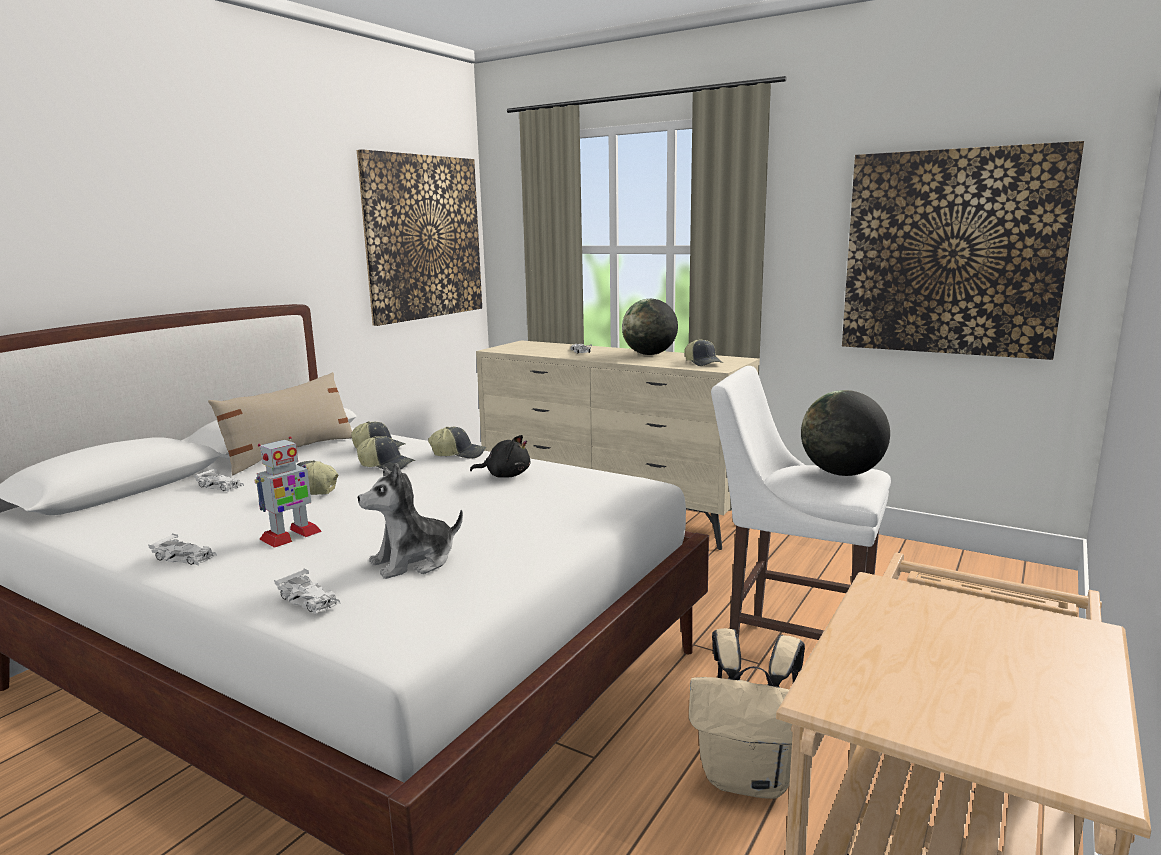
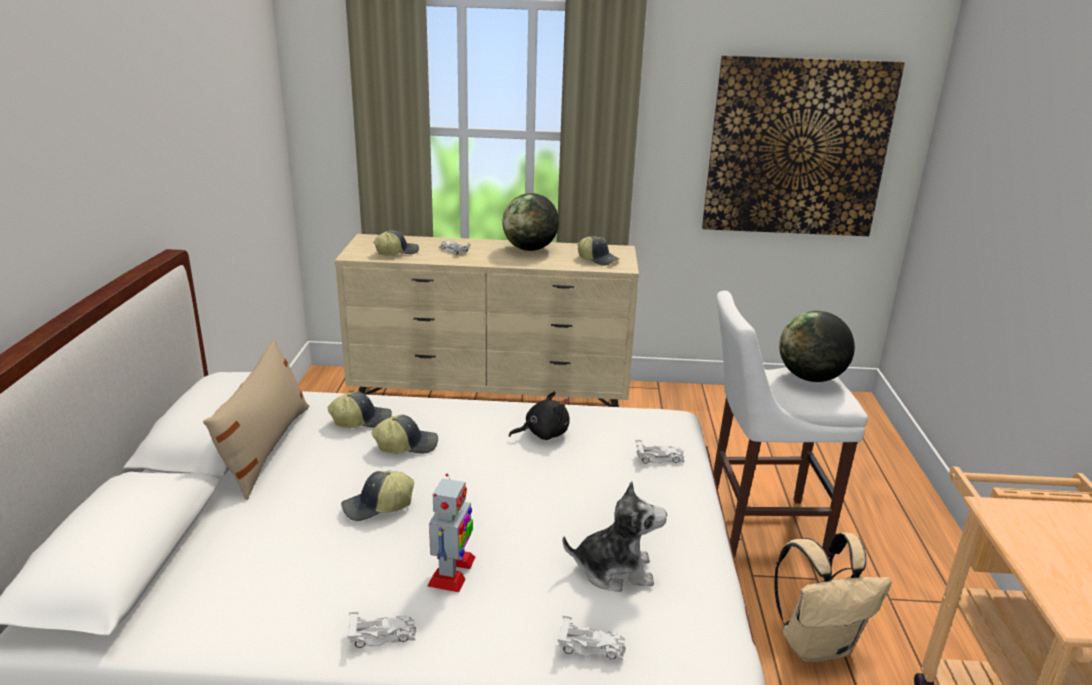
camera: 30 degrees left, 10 degrees up
white toy car [193,468,244,492] -> white toy car moved to [635,440,685,463]
picture [357,149,482,326] -> none
plush toy [358,463,463,579] -> plush toy turned 120 degrees counterclockwise [563,482,667,592]
cap [428,427,486,458] -> cap moved to [373,230,419,255]

